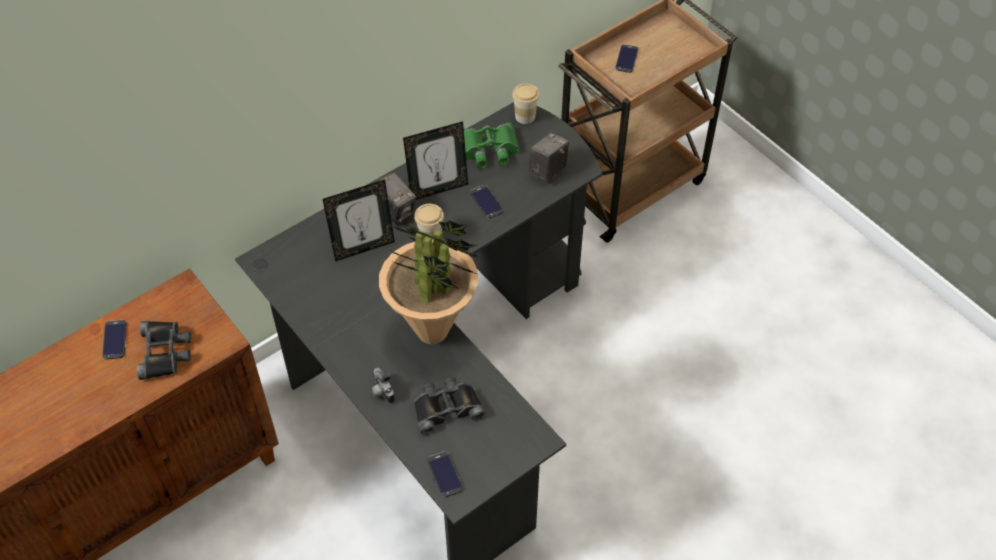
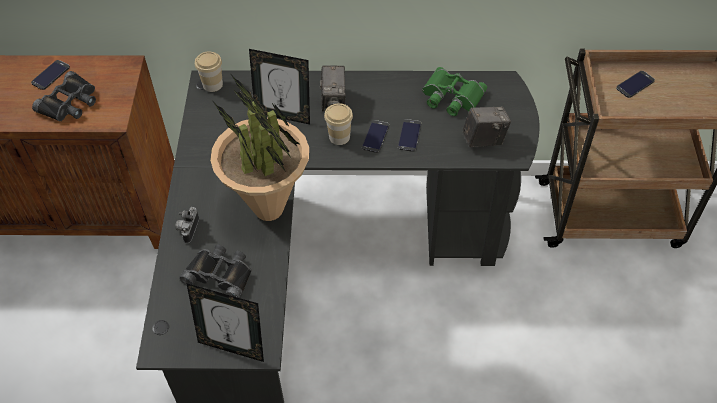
camera: 40 degrees right, 0 degrees up
picture frame [403,121,468,200] -> picture frame moved to [186,283,264,362]
phone [427,452,463,497] -> phone moved to [362,120,389,153]
cup [512,84,540,124] -> cup moved to [195,52,223,92]

